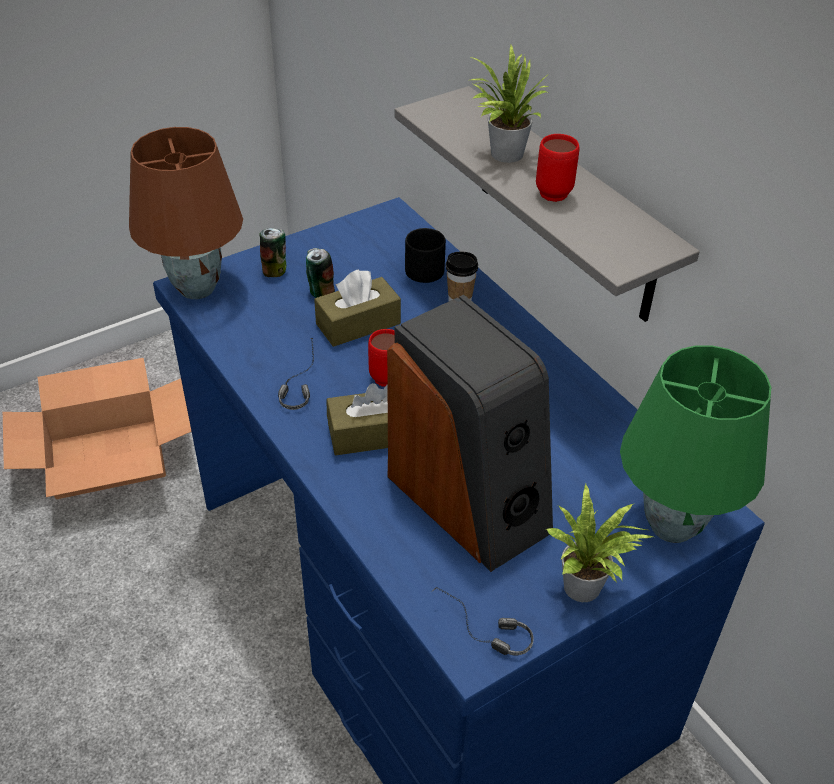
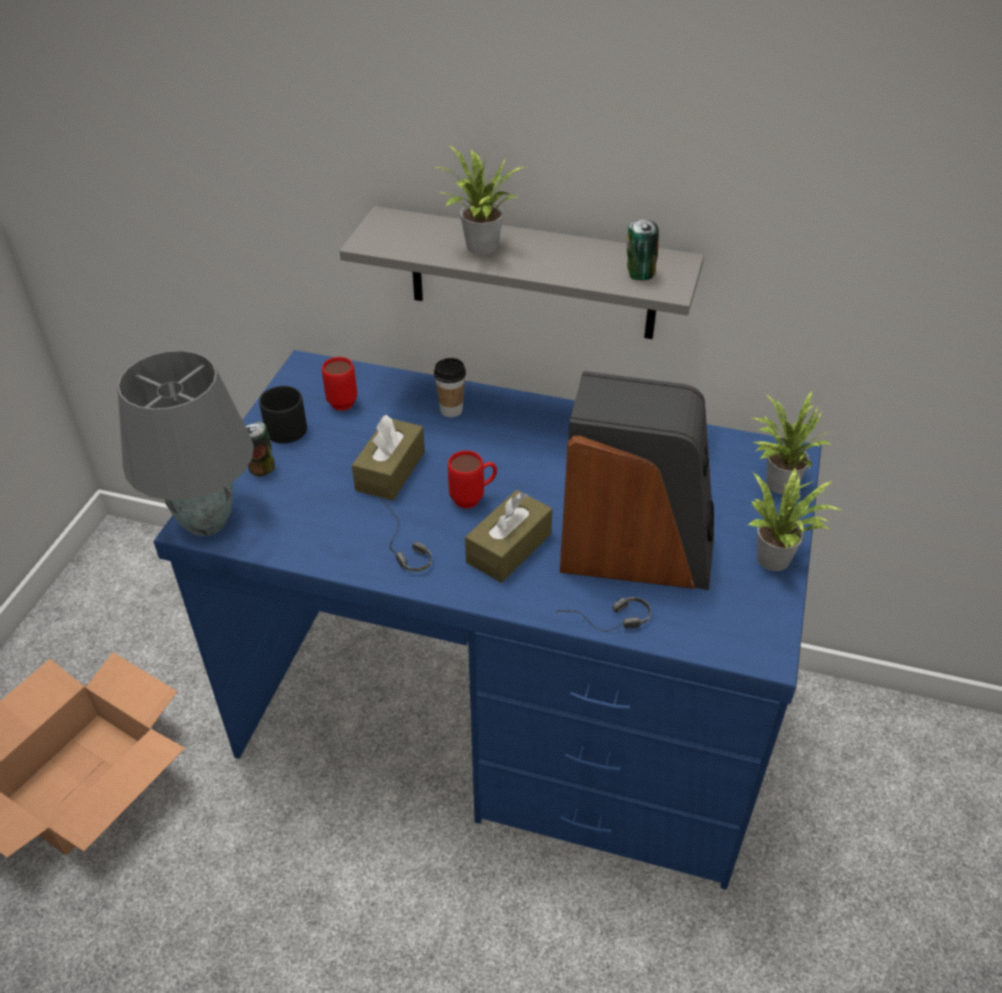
camera: 40 degrees left, 0 degrees up
brown table lamp [129,127,243,299] -> grey table lamp [117,350,254,536]
can [306,248,335,298] -> can moved to [626,219,659,280]
black mug [405,228,446,283] -> black mug moved to [259,386,307,443]
headphones [434,587,534,656] -> headphones moved to [555,597,651,632]
red mug [536,134,579,202] -> red mug moved to [322,357,357,411]
green table lamp [620,345,771,543] -> potted plant [751,391,832,495]

